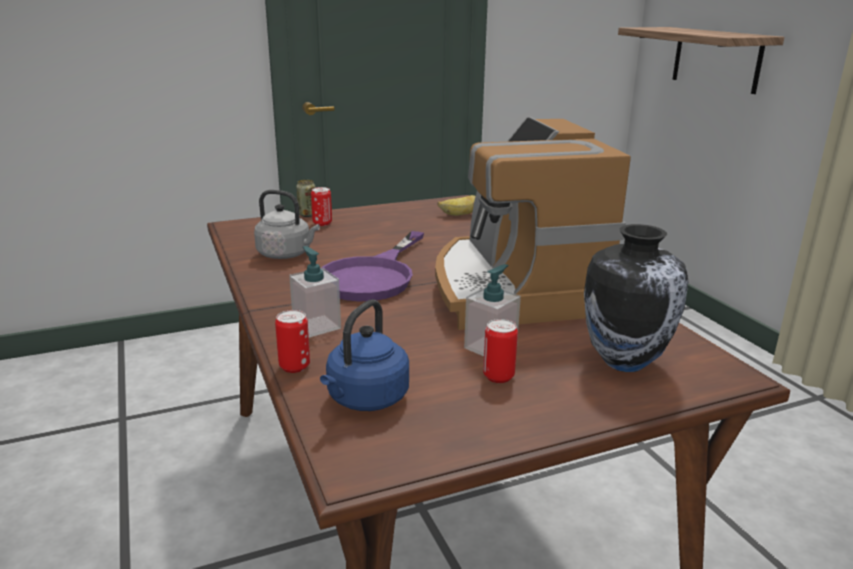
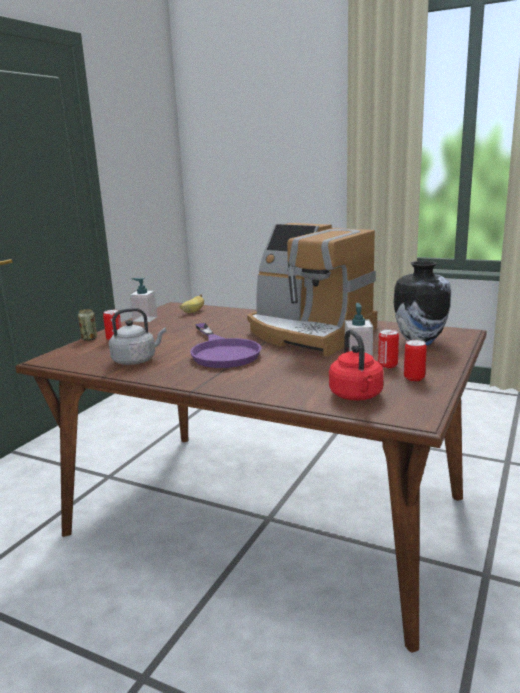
camera: 40 degrees left, 5 degrees down
can [275,310,310,373] -> can moved to [404,340,427,381]
soap dispenser [289,246,341,338] -> soap dispenser moved to [129,278,157,322]
blue kettle [320,299,409,411] -> red kettle [329,329,384,400]
shelf [618,27,784,94] -> none

